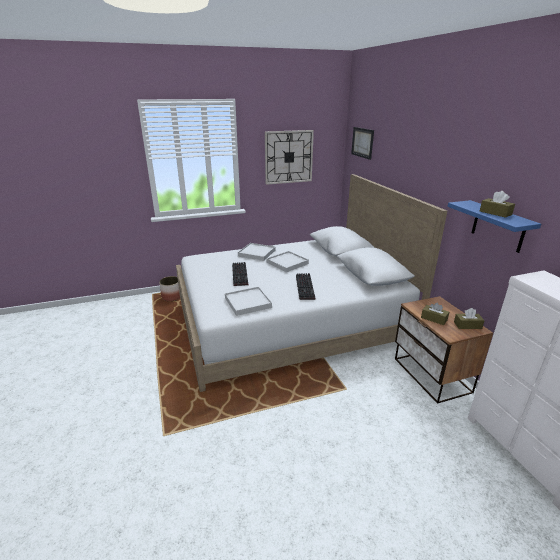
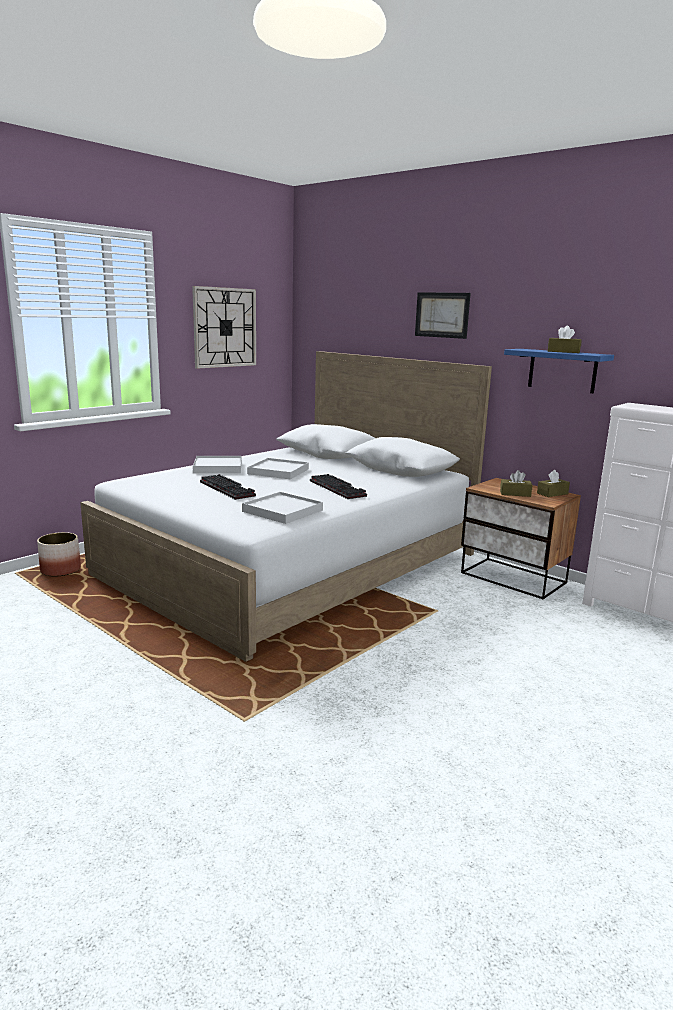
camera: 30 degrees left, 10 degrees down
picture [351,127,374,160] -> picture moved to [415,292,471,339]

